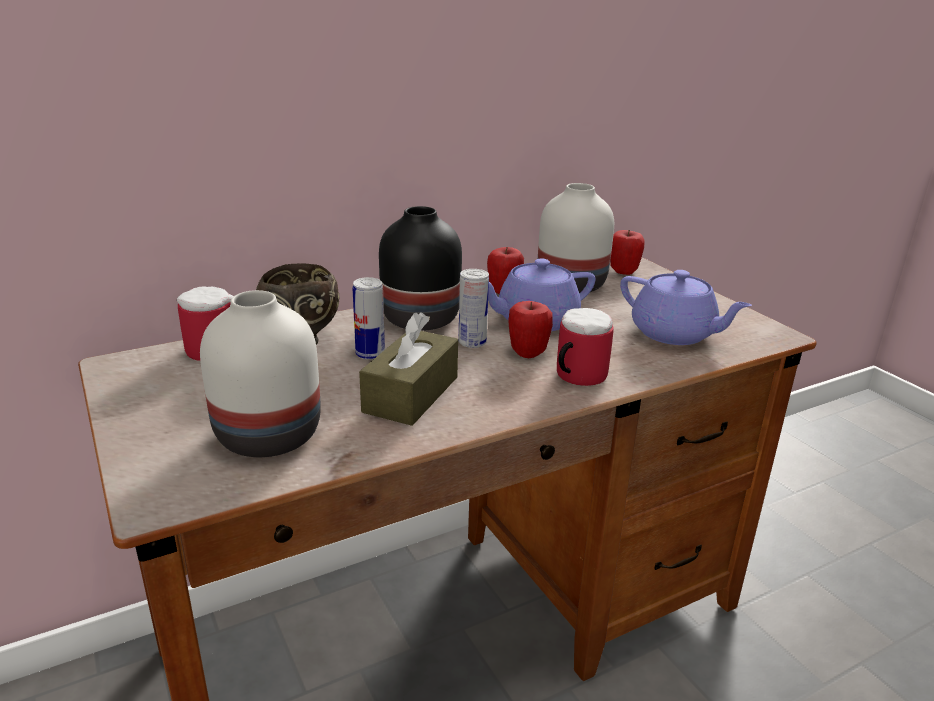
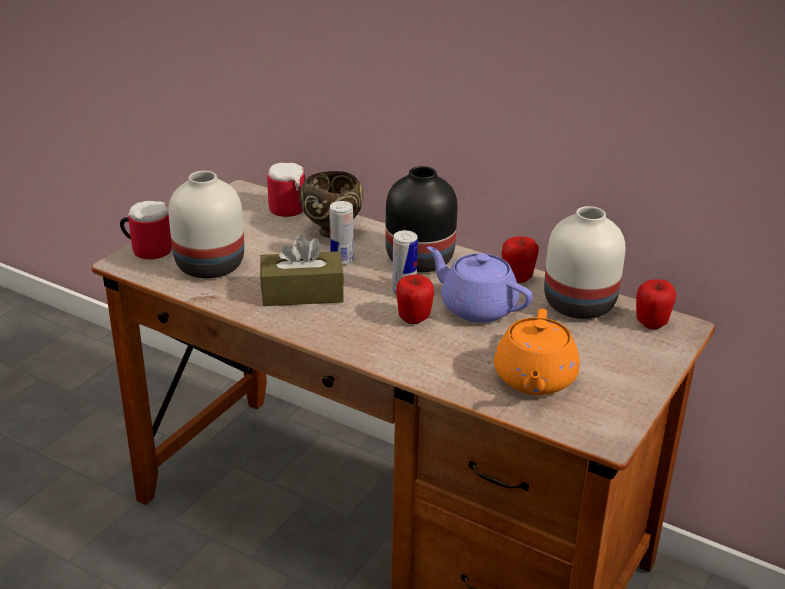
camera: 60 degrees right, 5 degrees up
mug [557,308,614,386] -> mug moved to [120,201,172,260]
purple teapot [620,270,752,345] -> orange teapot [494,309,580,395]

